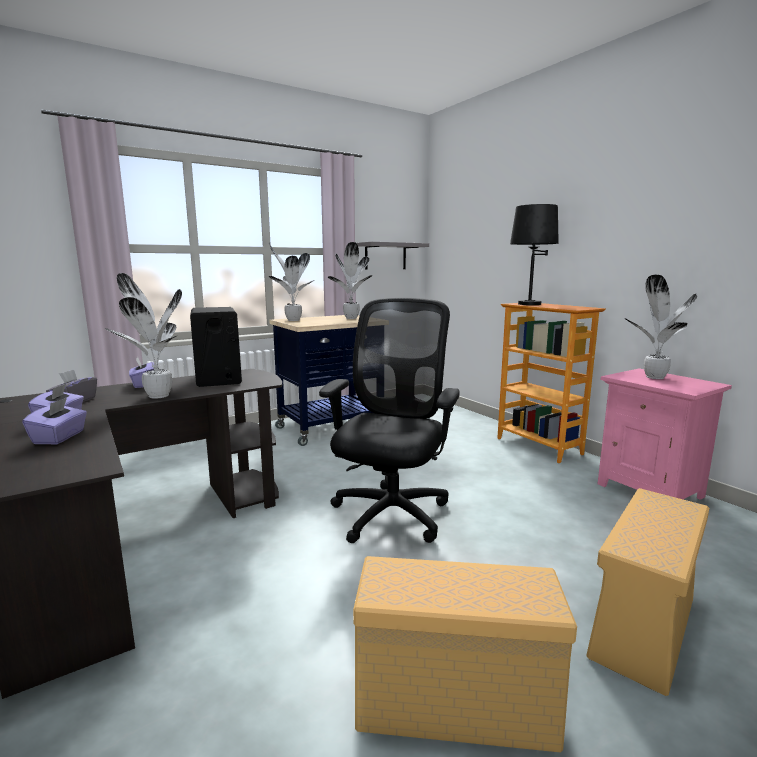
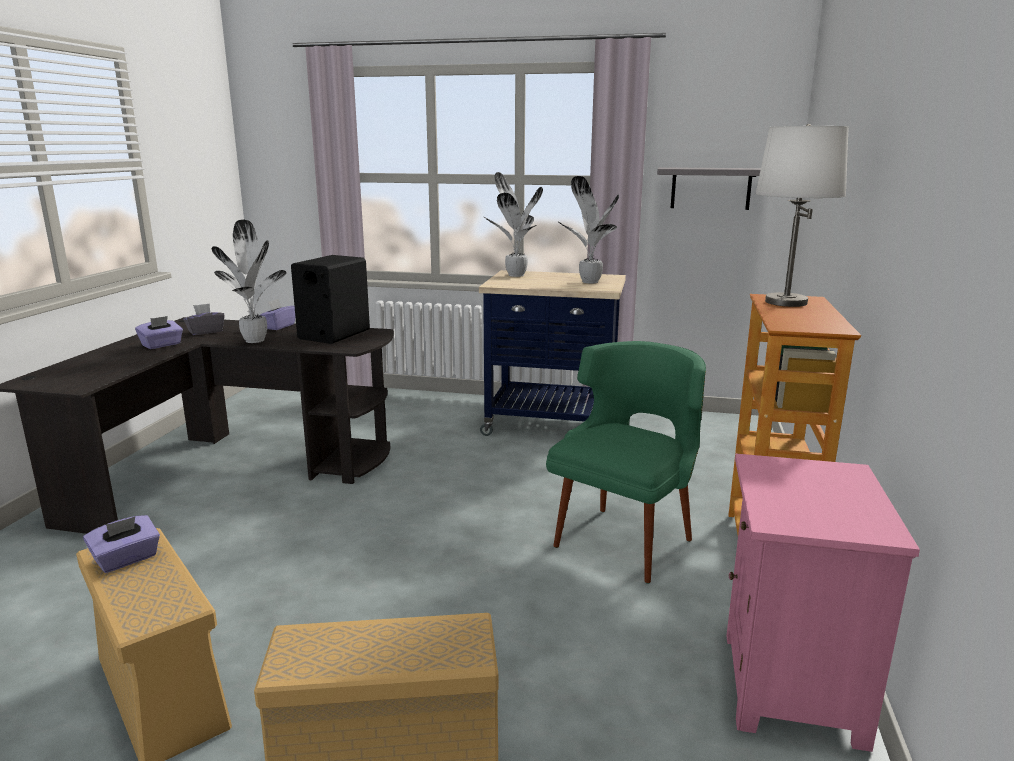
camera: 45 degrees right, 5 degrees up
purple tissue box [22,397,87,444] -> purple tissue box moved to [83,515,160,573]
black office chair [319,298,460,543] -> none
black table lamp [510,204,559,305] -> white table lamp [755,124,849,307]
potted plant [624,275,697,379] -> none
none -> green chair [546,341,706,584]

